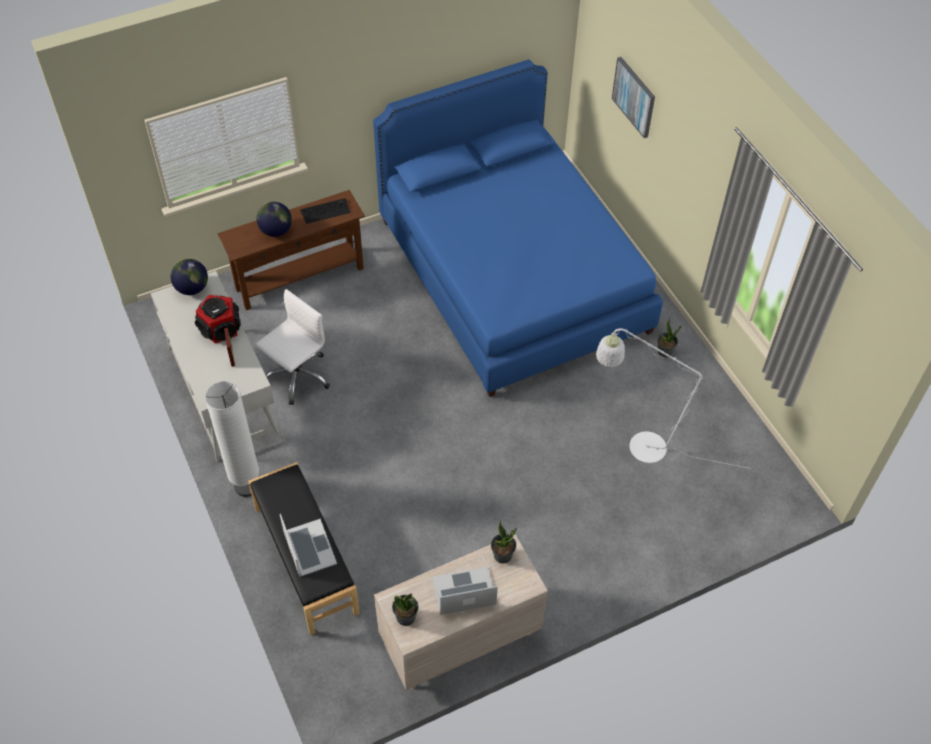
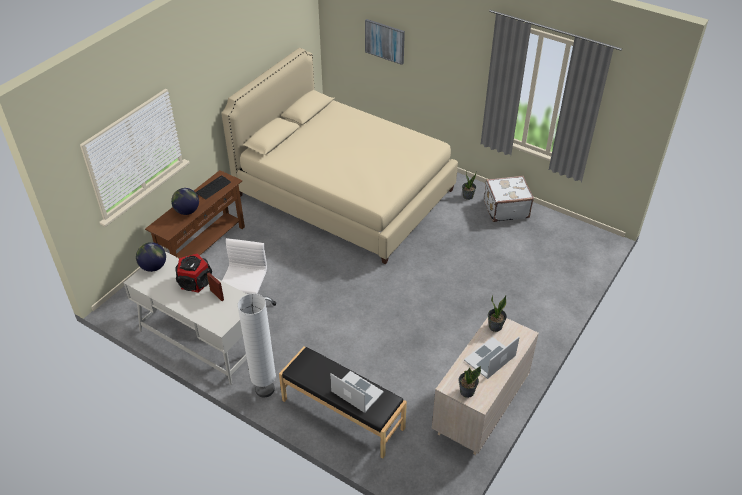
camera: 30 degrees left, 10 degrees down
blue bed [373,59,663,397] -> beige bed [221,48,458,264]
white floor lamp [596,329,750,469] -> none
none -> white suitcase [484,176,534,222]

